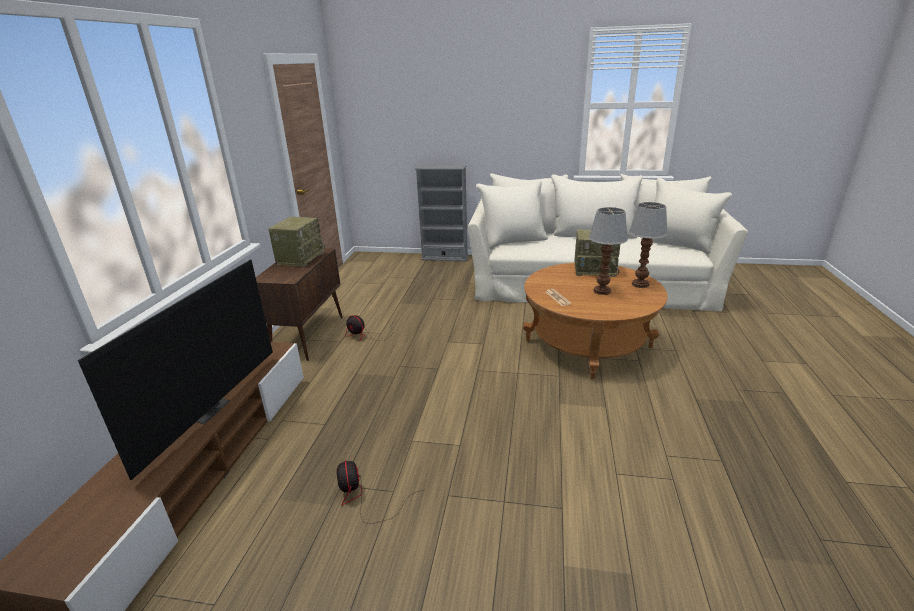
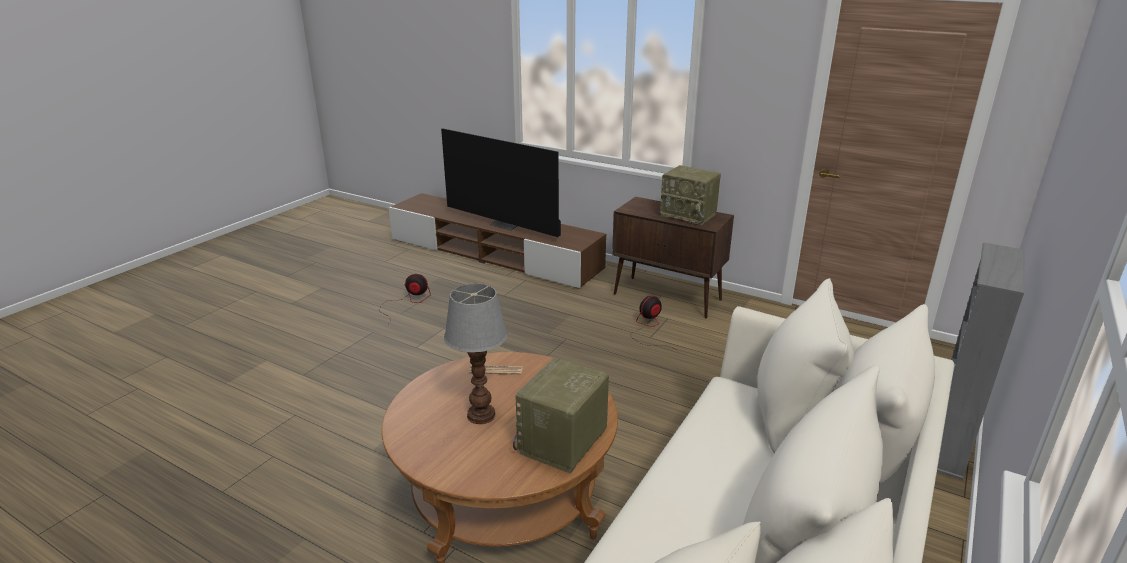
camera: 110 degrees right, 0 degrees up
table lamp [629,202,668,288] -> none

